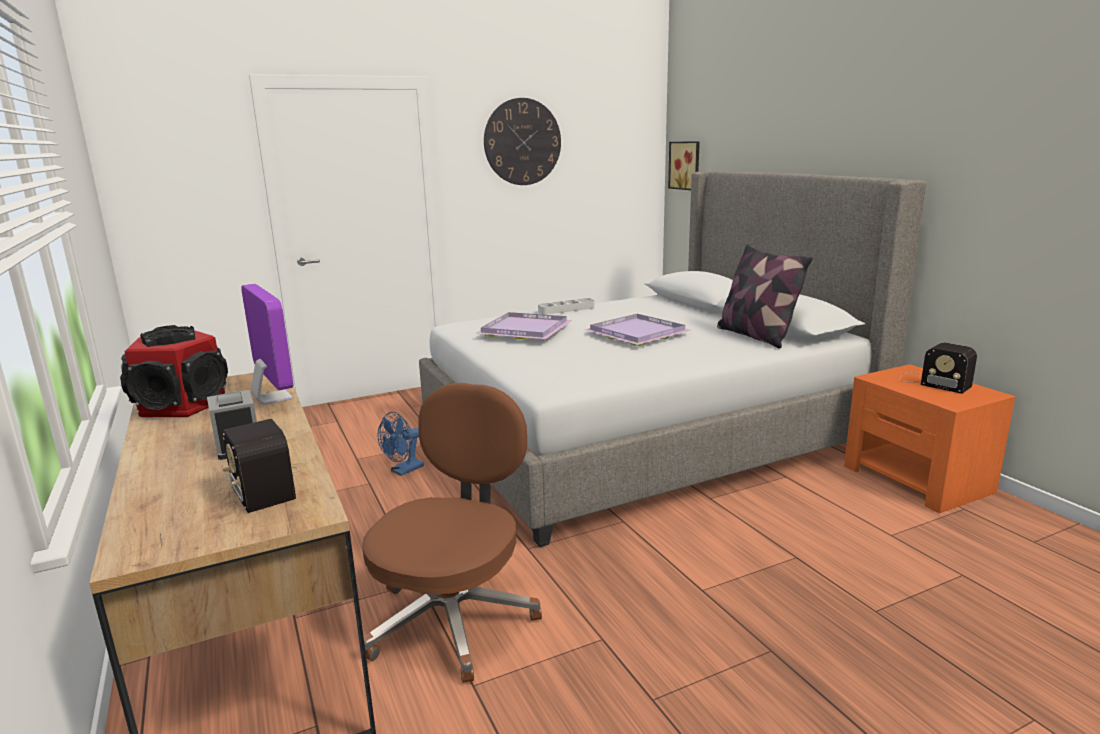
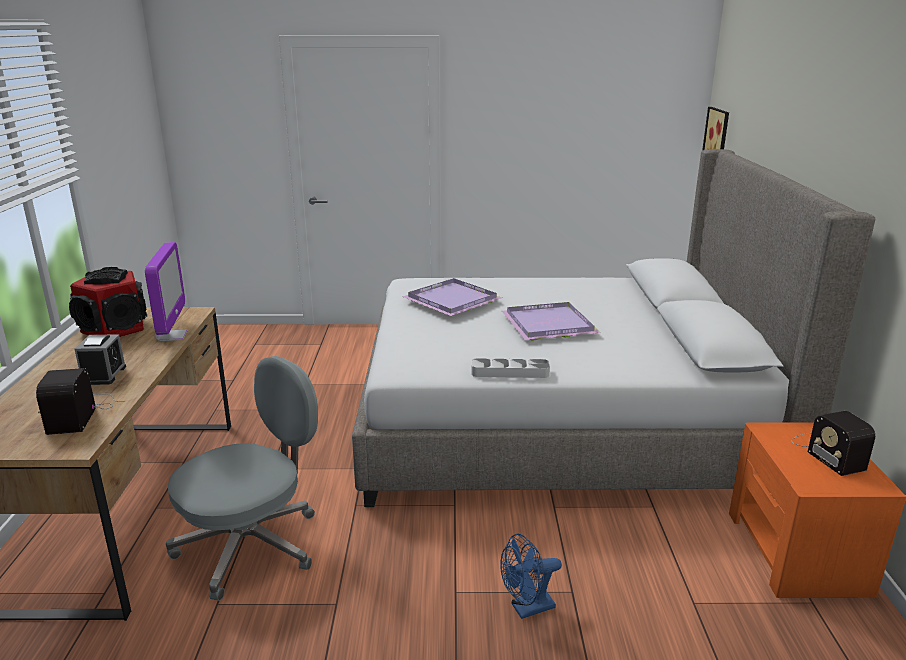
camera: 25 degrees right, 5 degrees up
brown office chair [362,383,542,683] -> grey office chair [166,356,318,601]
blue fan [378,412,424,476] -> blue fan moved to [500,534,562,619]
wall clock [484,98,561,185] -> none
grey tray [538,298,594,315] -> grey tray moved to [471,358,550,378]
pillow [717,244,813,349] -> none

